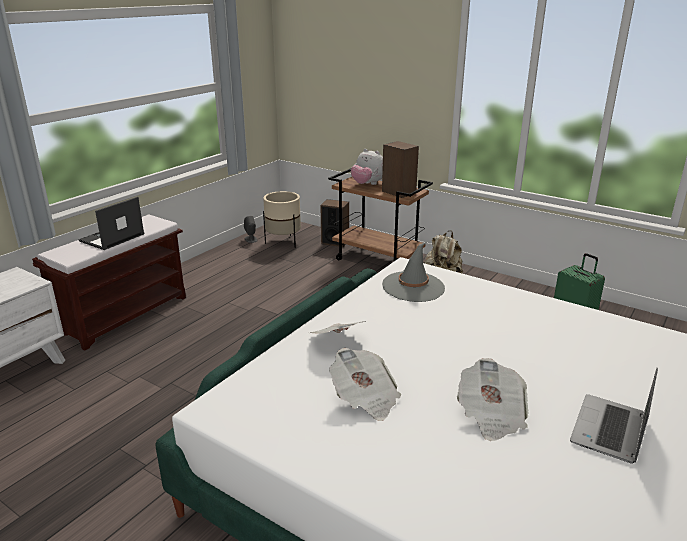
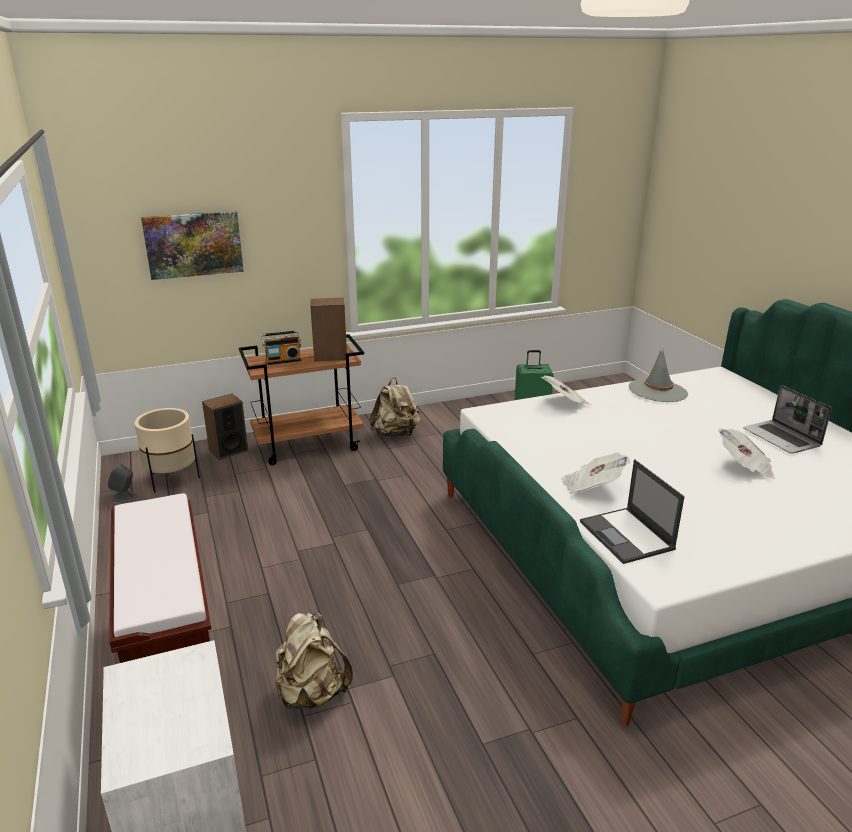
camera: 55 degrees left, 0 degrees up
laptop [79,197,144,250] -> laptop moved to [580,459,685,564]
newspaper [329,348,401,421] -> newspaper moved to [541,376,592,405]
plush toy [351,149,383,185] -> radio [261,330,301,365]
grey hat [382,242,445,302] -> grey hat moved to [629,348,688,402]
none -> picture [141,211,244,280]
none -> beige backpack [275,613,353,709]

